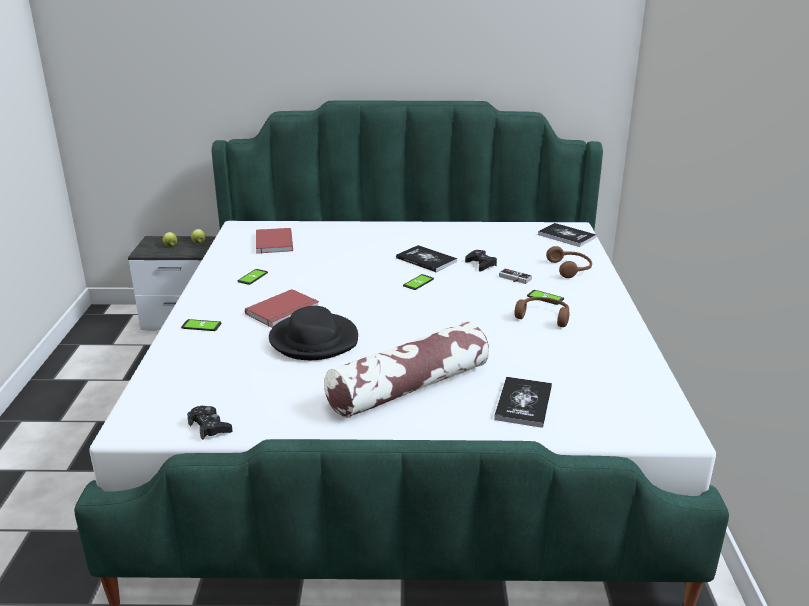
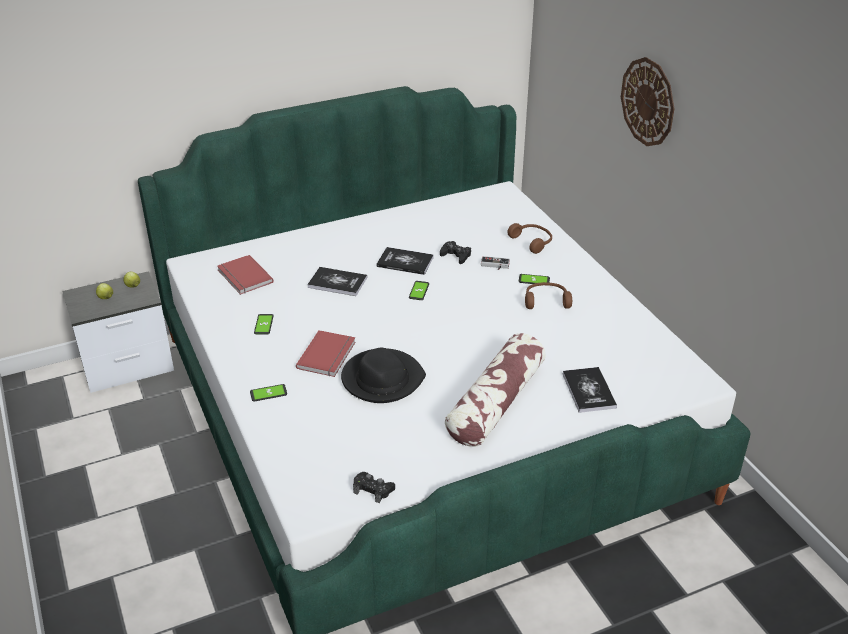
camera: 25 degrees left, 10 degrees up
book [538,223,596,247] -> book moved to [307,267,367,296]
none -> wall clock [621,57,675,146]

